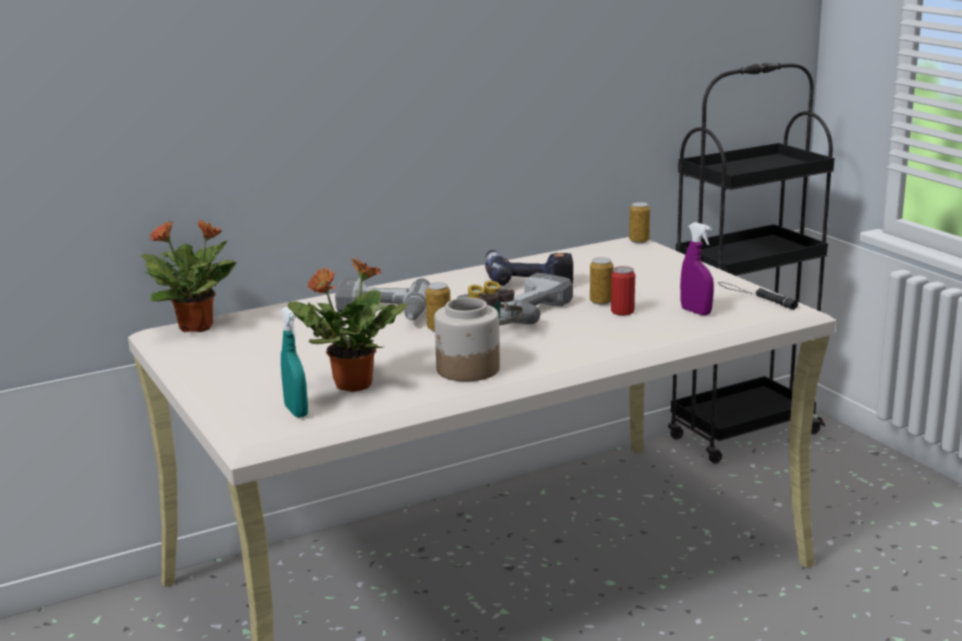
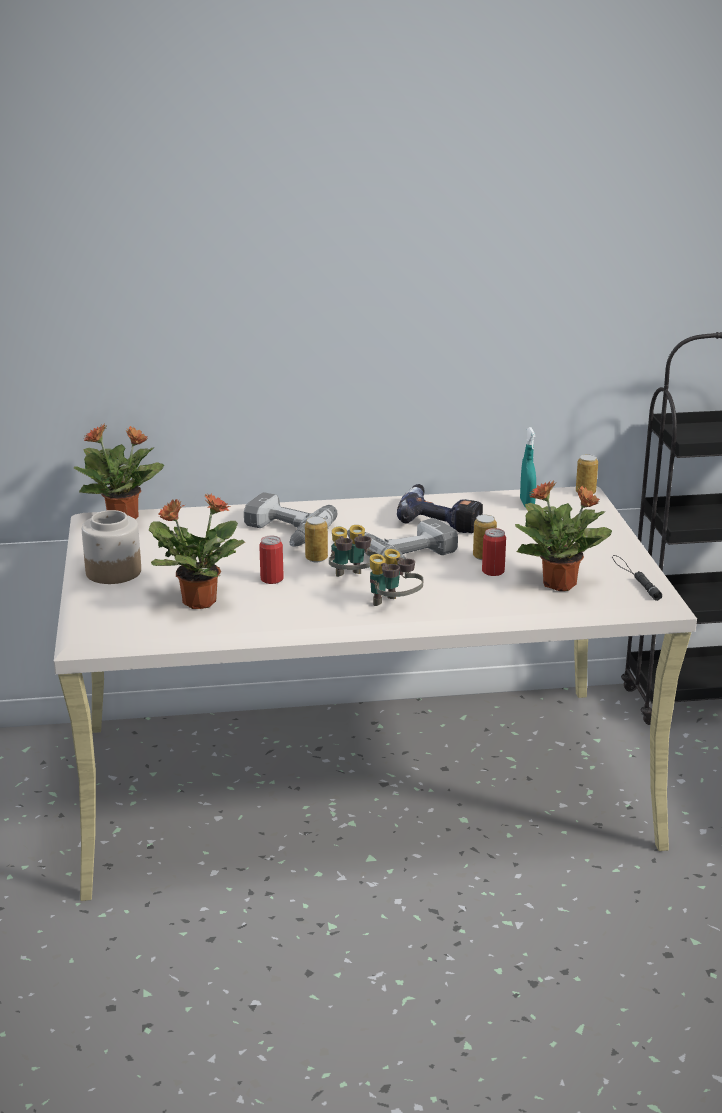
camera: 20 degrees right, 5 degrees up
turquoise spray bottle [281,307,308,418] -> turquoise spray bottle moved to [520,427,536,508]
jar [434,298,500,382] -> jar moved to [82,510,141,584]
purple spray bottle [680,222,714,315] -> potted plant [515,481,612,591]
none -> can [259,536,284,584]
none -> binoculars [370,549,423,606]

